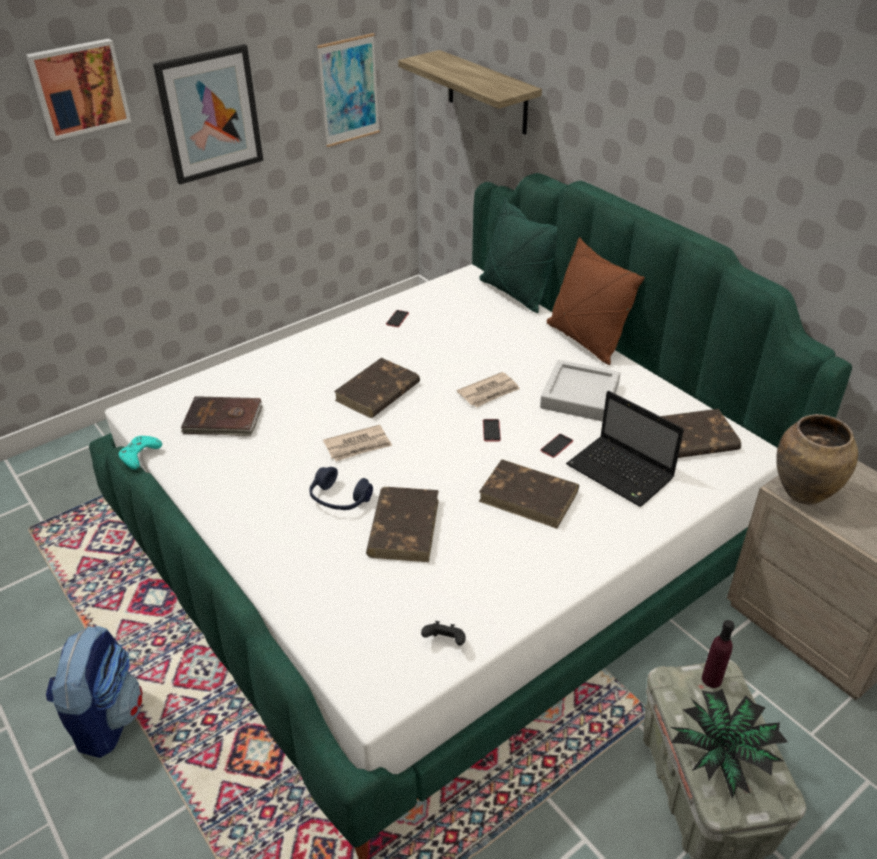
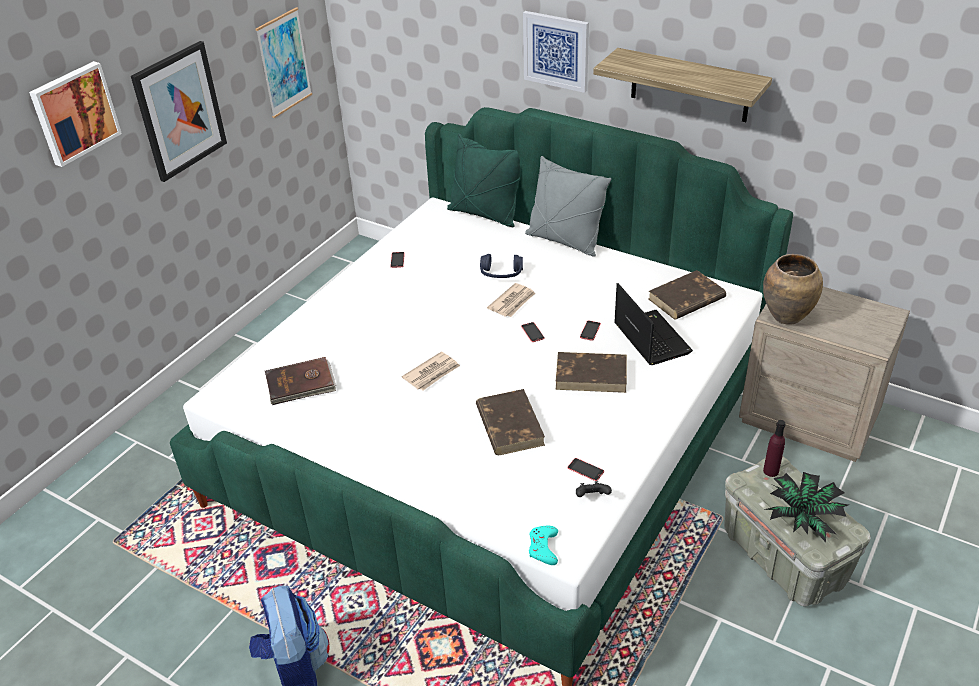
camera: 20 degrees left, 0 degrees up
turquoise game controller [118,436,162,470] -> turquoise game controller moved to [529,525,558,565]
blue headphones [309,467,373,510] -> blue headphones moved to [480,254,523,278]
brown book [334,358,420,418] -> none
shelf [398,50,542,135] -> shelf moved to [593,48,772,122]
grey tray [540,360,620,422] -> none
brown pillow [547,237,645,365] -> grey pillow [525,156,611,257]
laptop [566,391,684,507] -> laptop turned 135 degrees counterclockwise [614,283,693,365]
none -> picture [523,11,589,93]
none -> phone [567,458,604,481]

